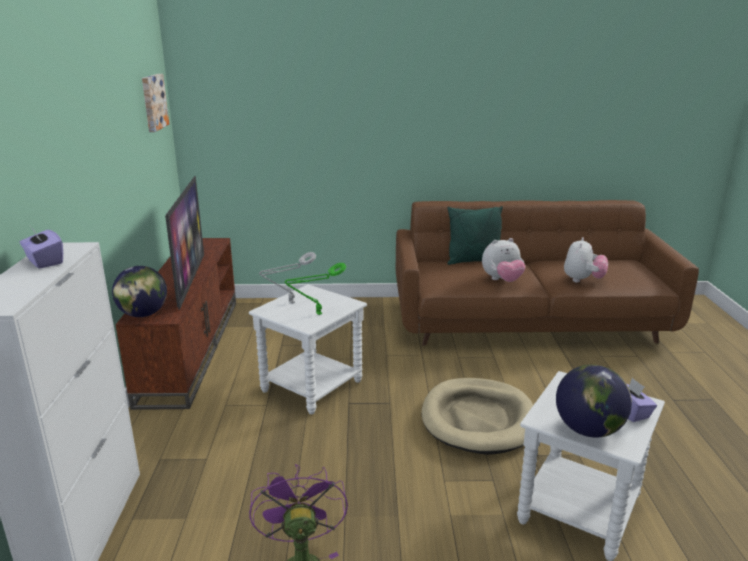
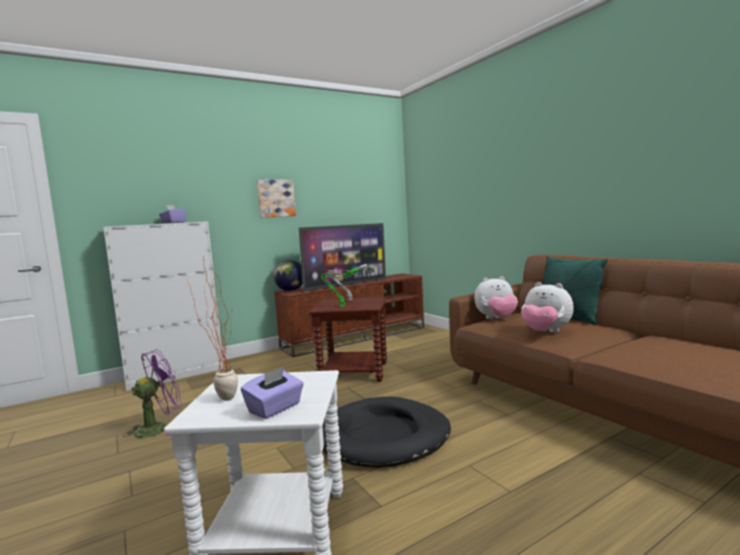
camera: 60 degrees right, 15 degrees down
picture [142,74,169,132] -> picture moved to [257,180,296,218]
white side table [249,285,367,414] -> brown side table [309,297,387,382]
beige dog bed [422,378,533,455] -> black dog bed [322,397,451,468]
globe [556,364,632,438] -> potted plant [186,256,238,401]
plush toy [564,237,608,283] -> plush toy moved to [474,276,518,319]

